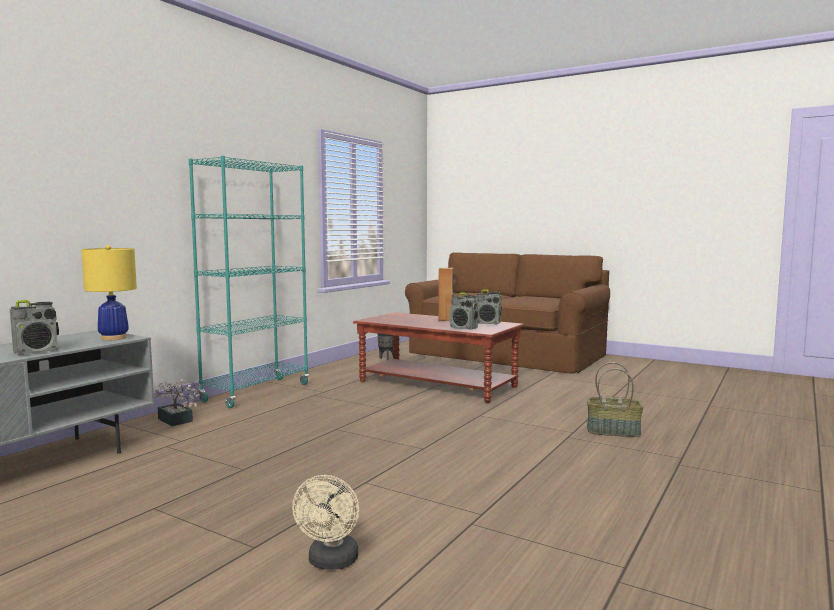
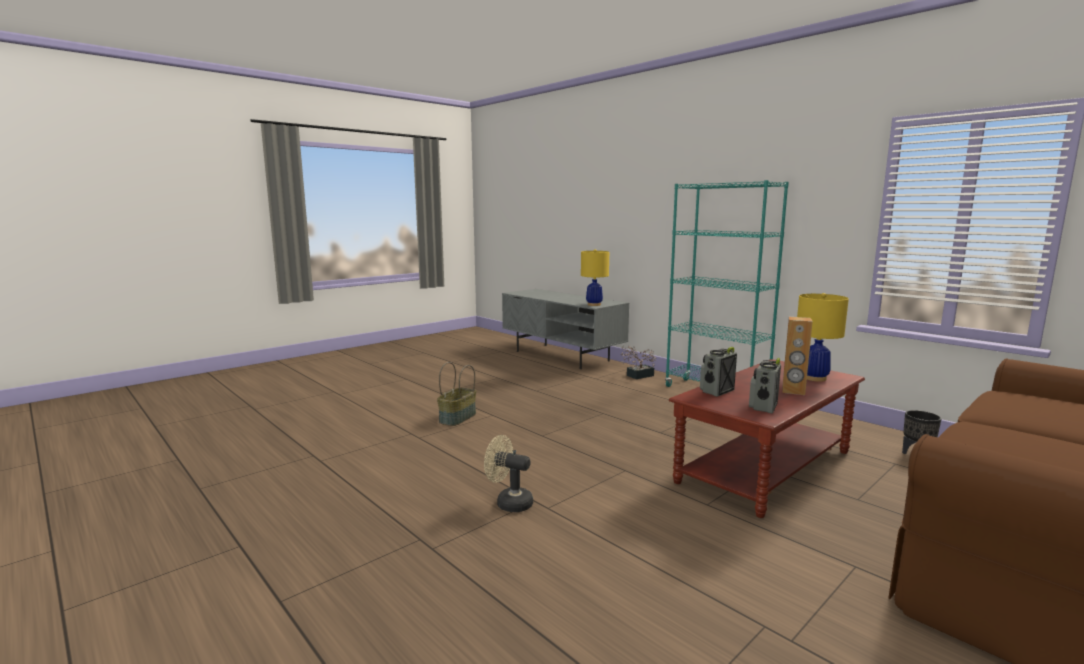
camera: 105 degrees right, 5 degrees up
radio [10,300,59,355] -> none
beige fan [292,475,359,570] -> beige fan moved to [484,435,533,512]
basket [587,362,644,437] -> basket moved to [437,362,476,426]
none -> yellow table lamp [797,293,849,382]

